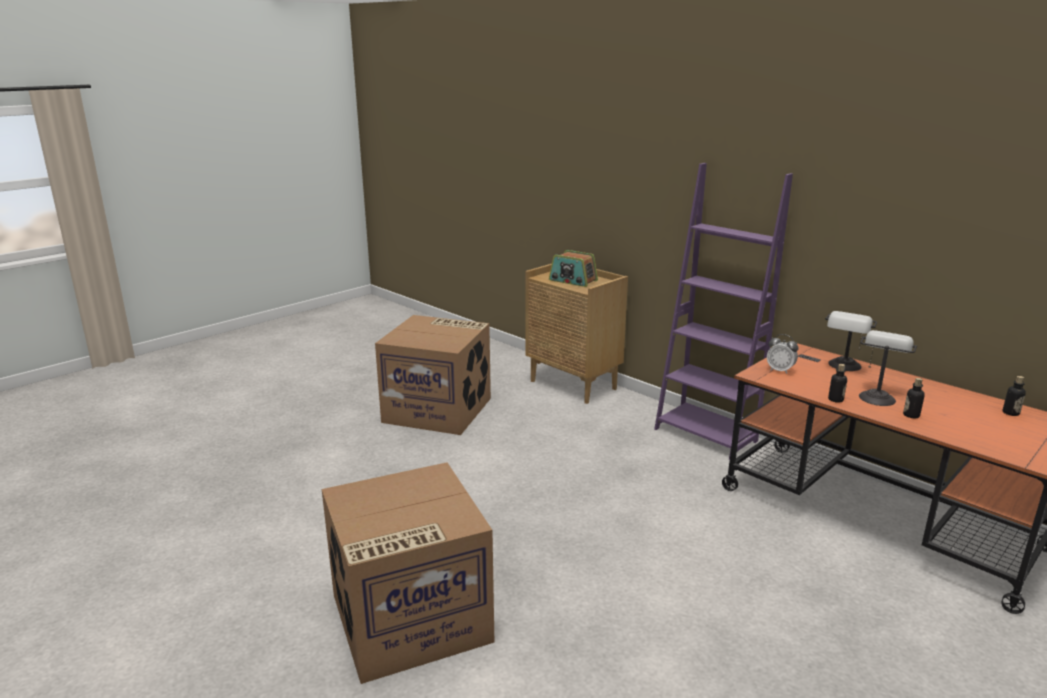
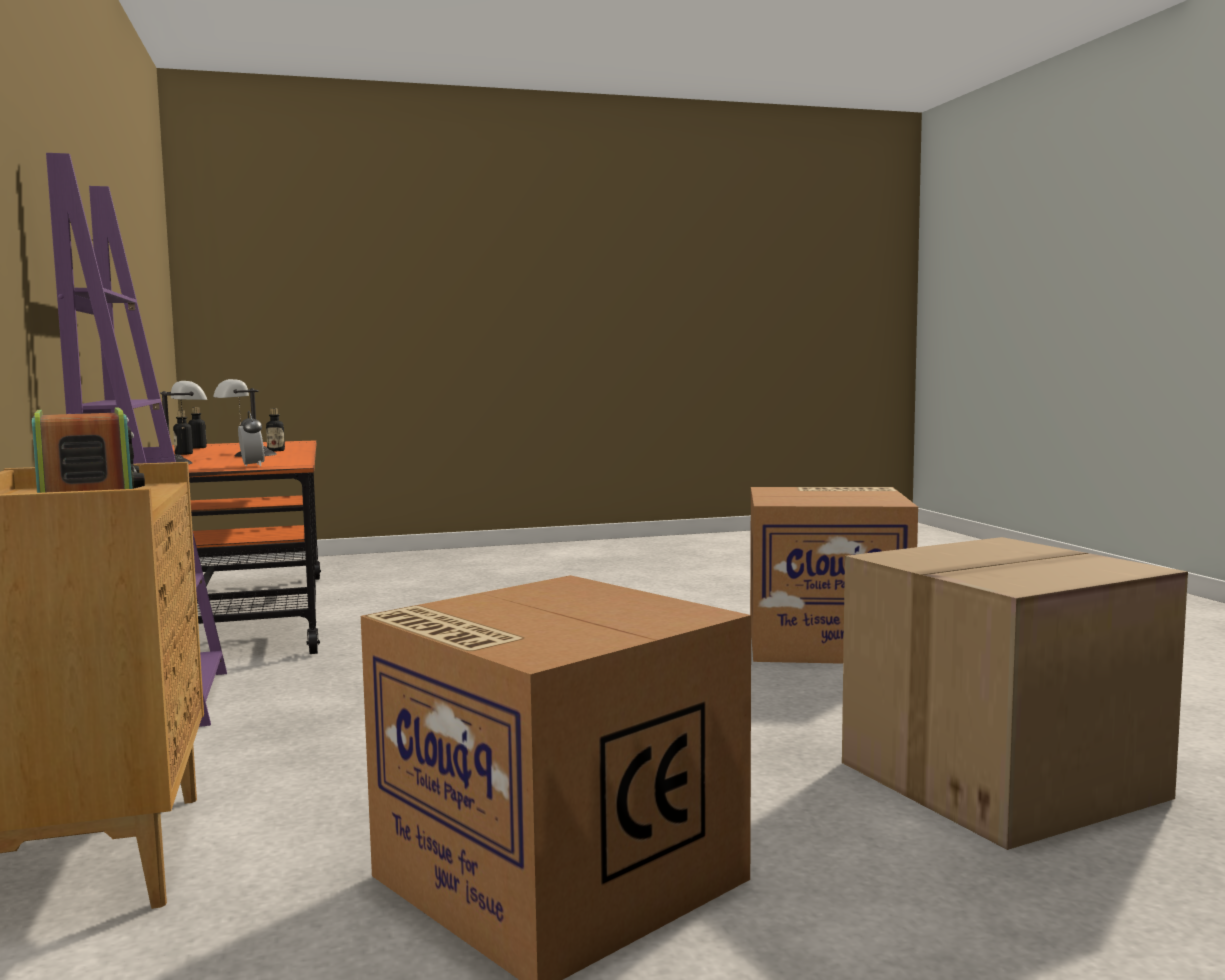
camera: 150 degrees left, 15 degrees down
bottle [828,364,847,403] -> bottle moved to [173,410,193,455]
none -> cardboard box [842,537,1188,850]

